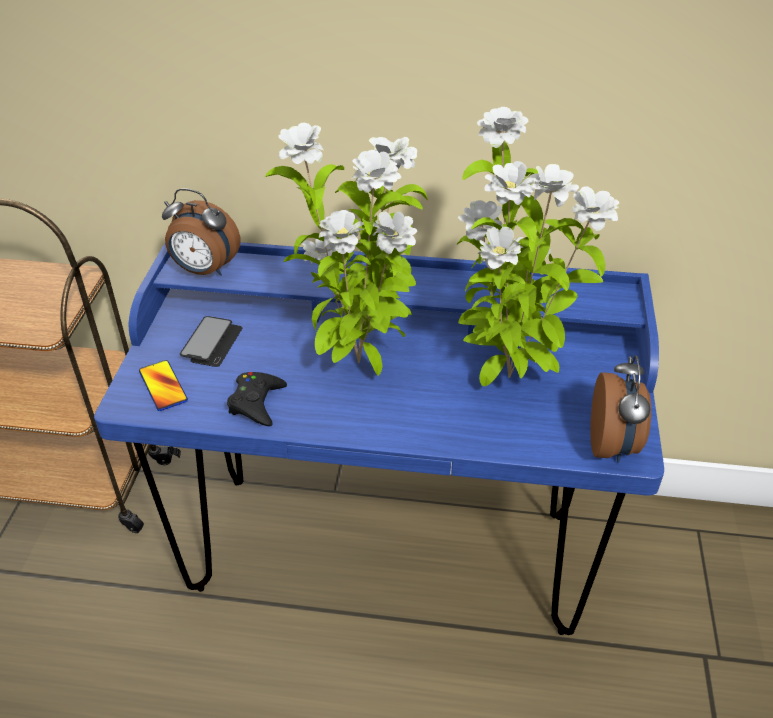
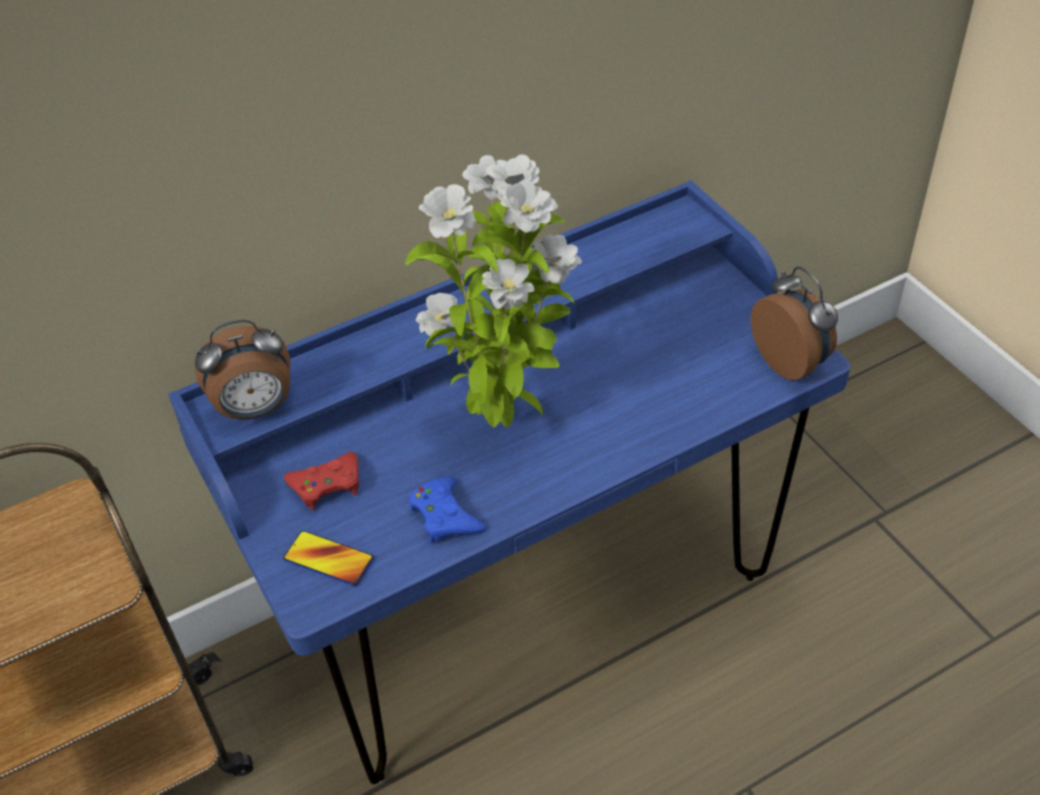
camera: 35 degrees left, 5 degrees up
phone [180,316,242,367] -> red game controller [284,452,359,510]
black game controller [227,372,287,426] -> blue game controller [409,477,487,543]
potted plant [457,107,619,386] -> none

